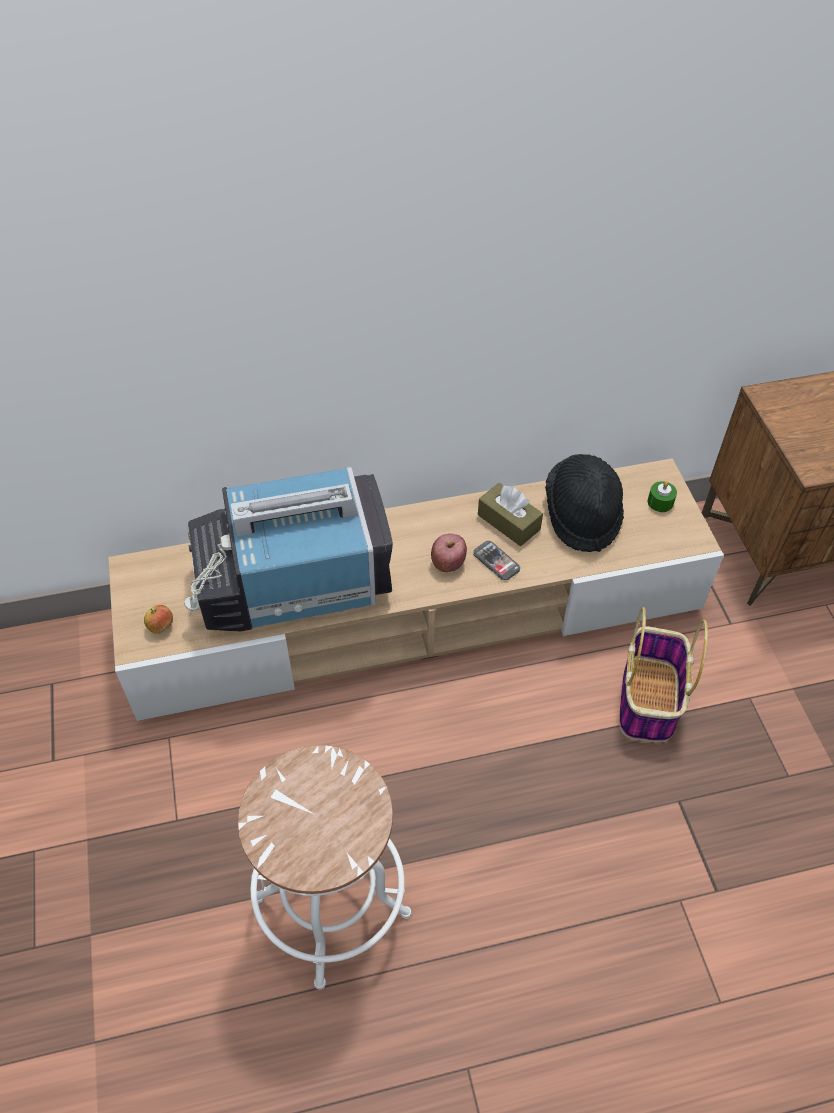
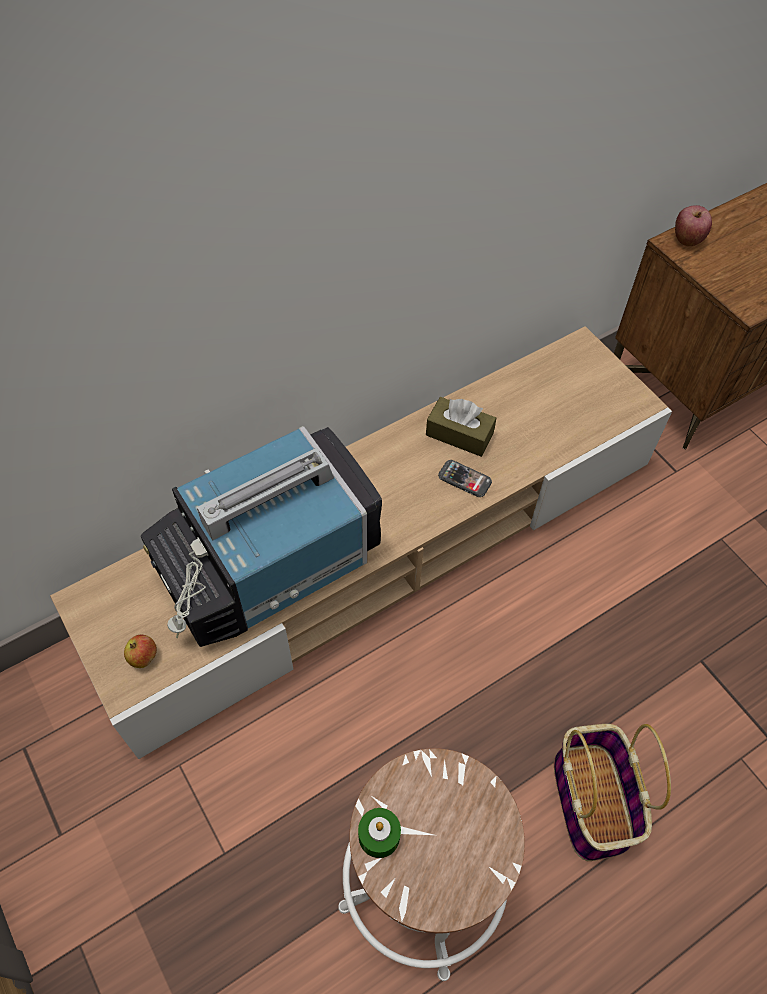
camera: 20 degrees left, 5 degrees up
apple [431,534,467,572] -> apple moved to [675,205,712,246]
black hat [545,454,624,552] -> none
basket [619,607,708,742] -> basket moved to [554,724,671,861]
green candle [648,481,677,512] -> green candle moved to [358,808,401,858]

